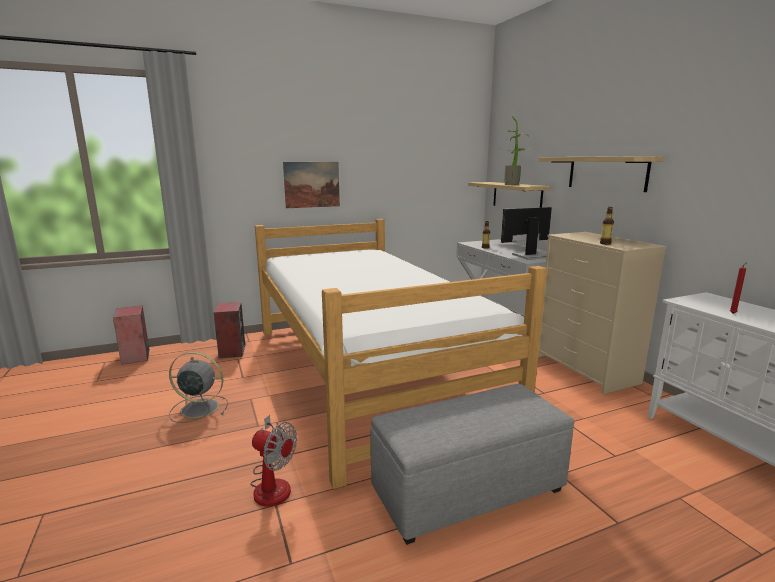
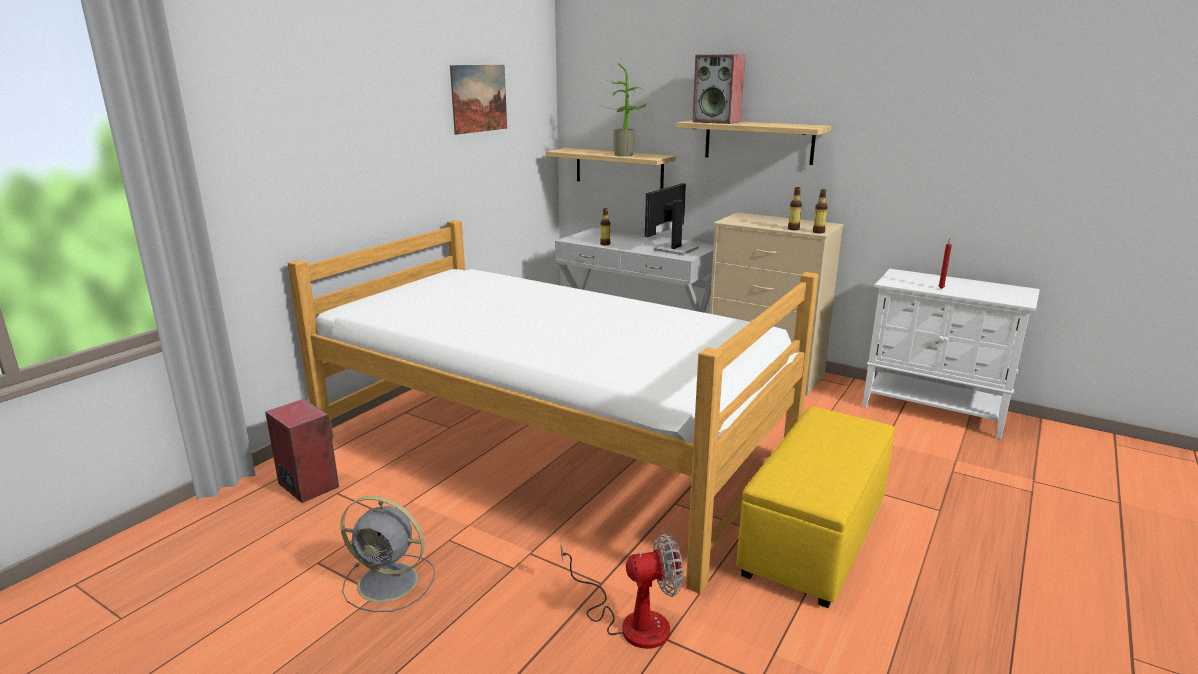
camera: 35 degrees left, 5 degrees up
speaker [113,306,149,365] -> speaker moved to [693,55,745,124]
grey fan [169,352,228,423] -> grey fan turned 135 degrees counterclockwise [341,496,435,612]
picture [283,162,340,208] -> picture moved to [450,65,507,135]
grey ottoman [371,384,574,545] -> yellow ottoman [736,407,895,608]
none -> bottle [813,189,828,233]

